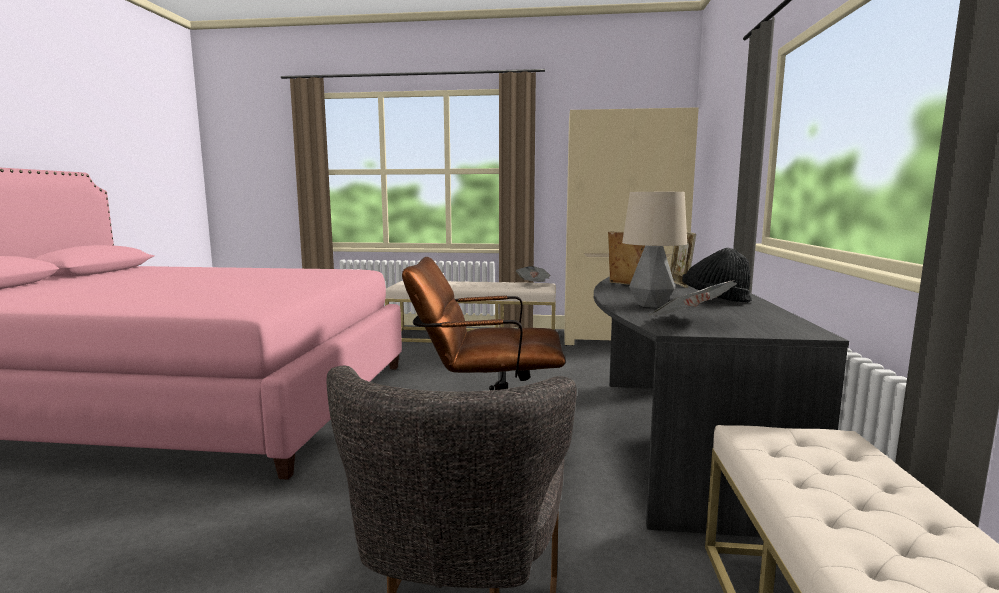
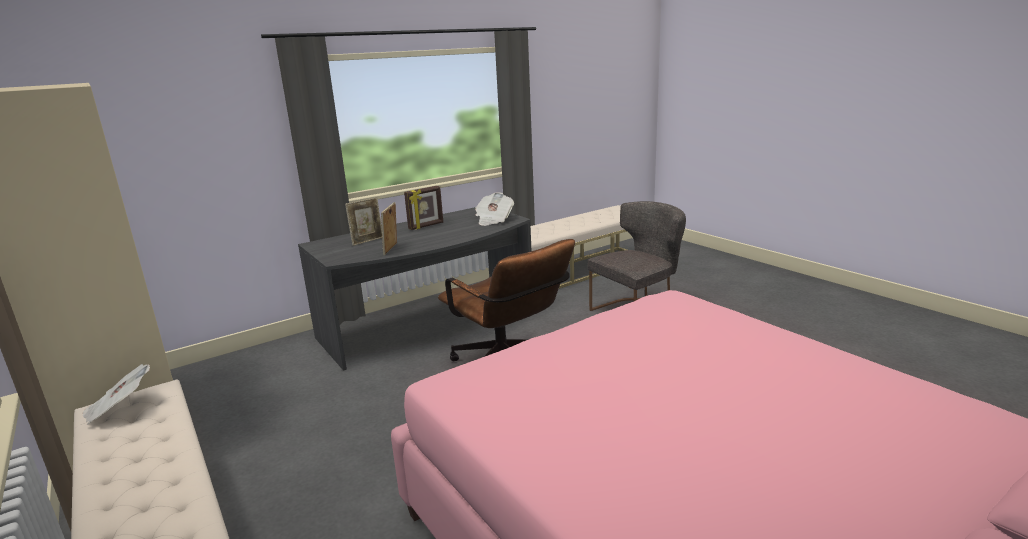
camera: 130 degrees left, 10 degrees up
table lamp [622,192,687,308] -> none
black hat [682,248,752,303] -> picture frame [404,186,443,230]

